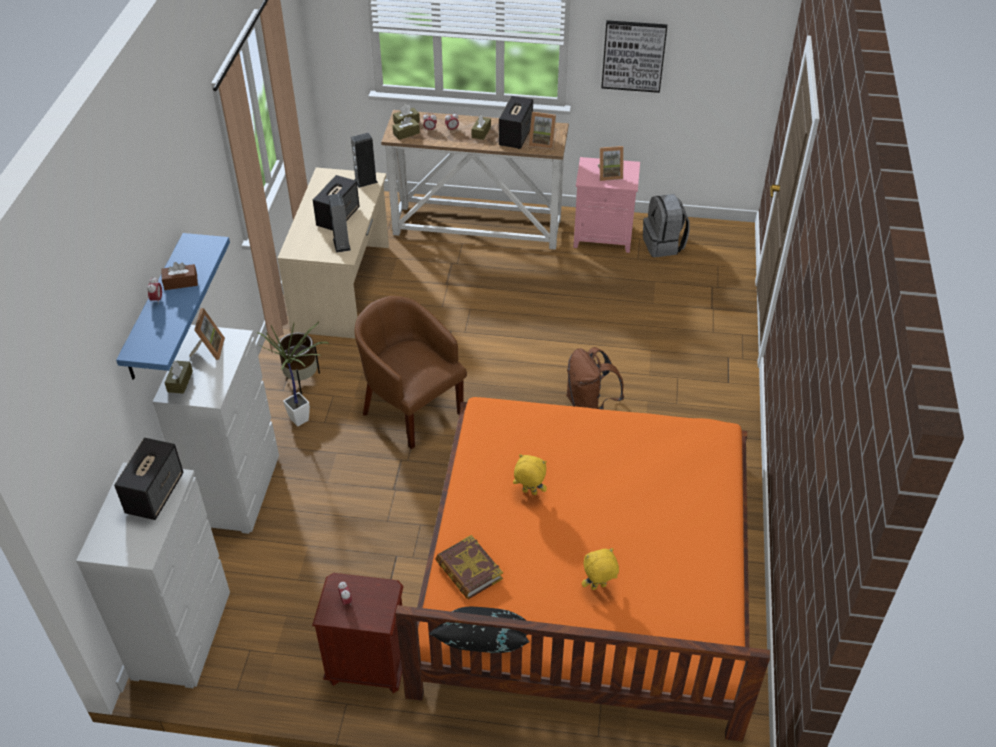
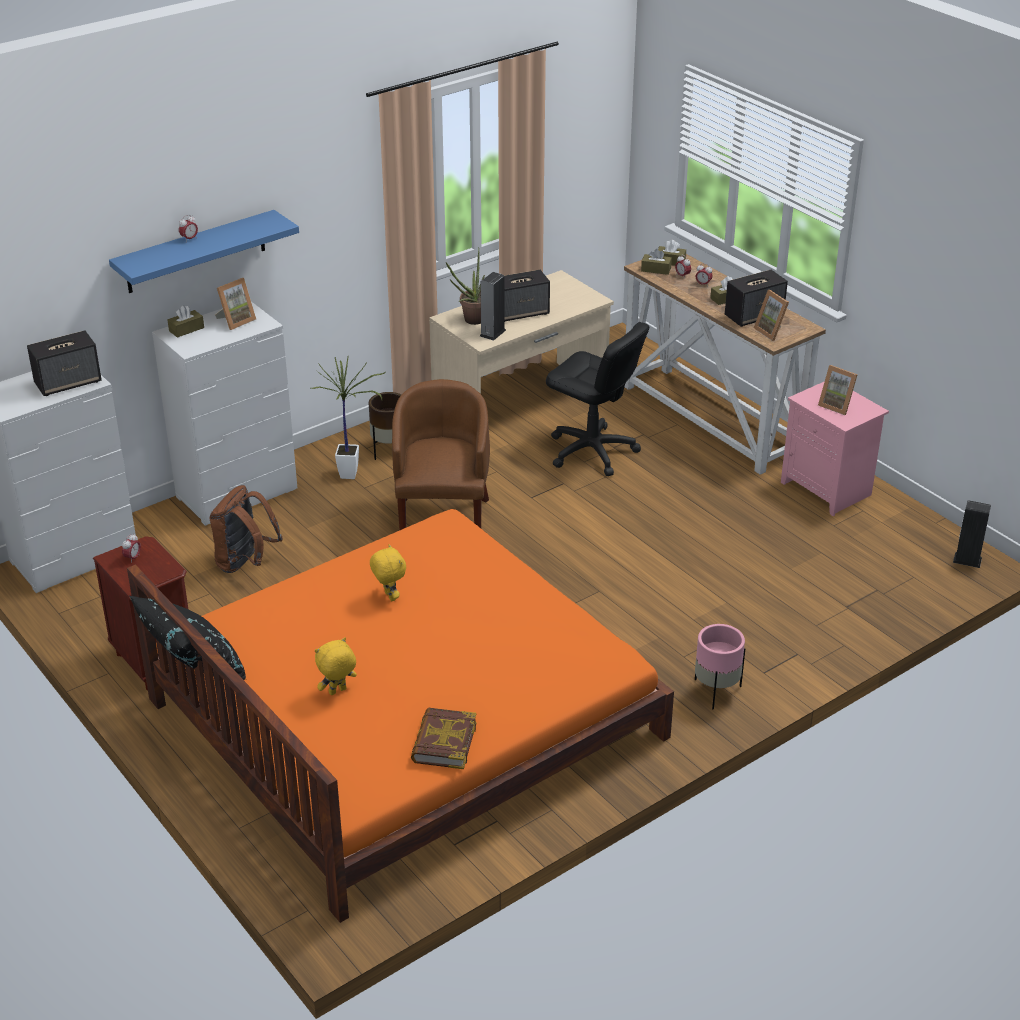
camera: 45 degrees right, 10 degrees down
brown tissue box [162,262,198,290] -> none
speaker [351,133,378,188] -> speaker moved to [953,500,991,568]
book [435,535,503,599] -> book moved to [411,708,477,769]
brown backpack [566,347,624,410] -> brown backpack moved to [209,485,283,573]
yellow plush toy [582,548,619,590] -> yellow plush toy turned 60 degrees counterclockwise [315,637,357,695]
picture [601,20,667,93] -> none
grey backpack [643,194,690,257] -> none
none -> potted plant [446,247,485,325]
none -> black office chair [546,322,650,476]
none -> pink planter [695,624,745,710]

